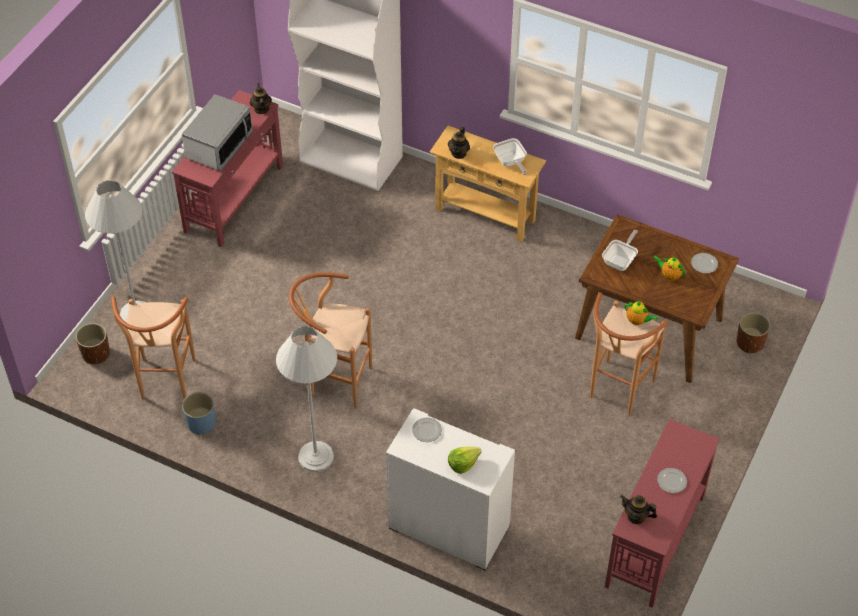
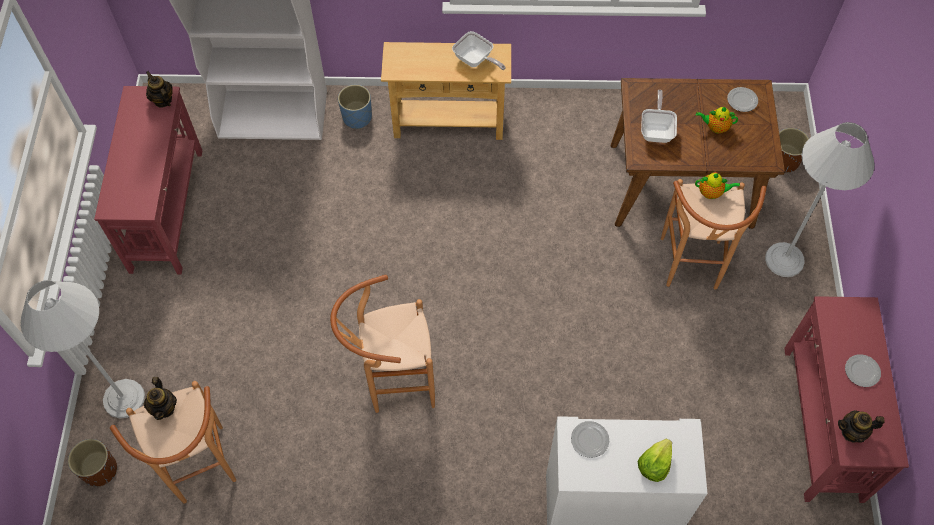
camera: 25 degrees left, 10 degrees up
microwave [182,94,252,171] -> none
blue planter [182,392,216,435] -> blue planter moved to [338,85,372,129]
white floor lamp [276,326,337,472] -> white floor lamp moved to [765,122,874,277]
teapot [448,127,470,159] -> teapot moved to [144,377,177,420]

